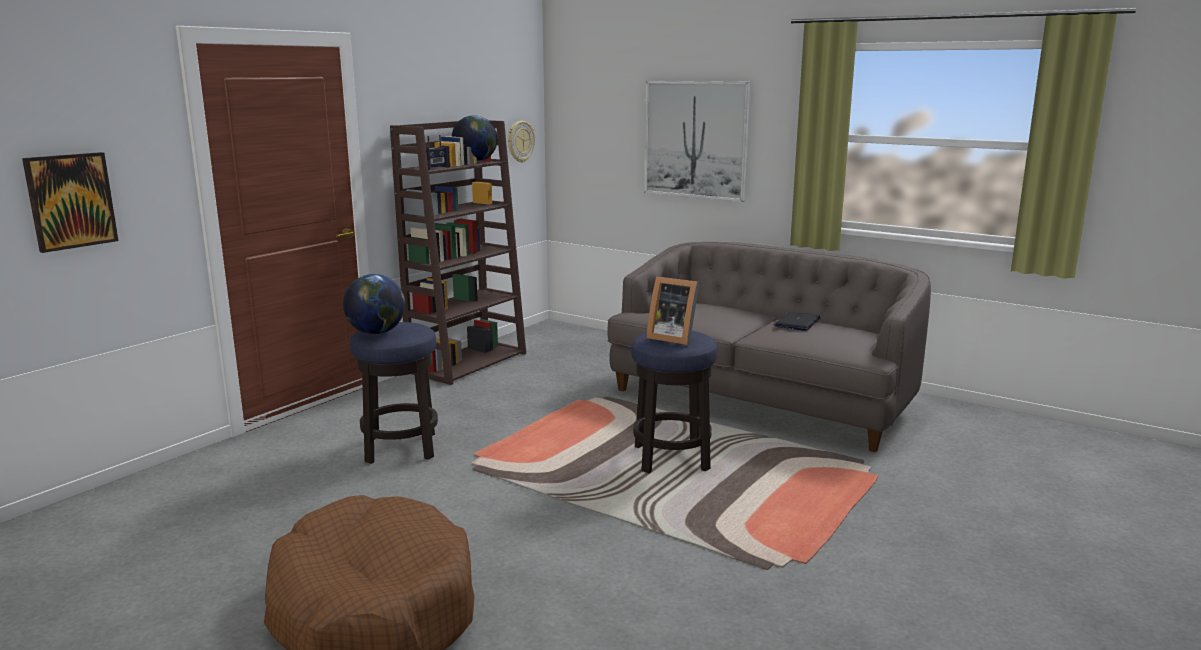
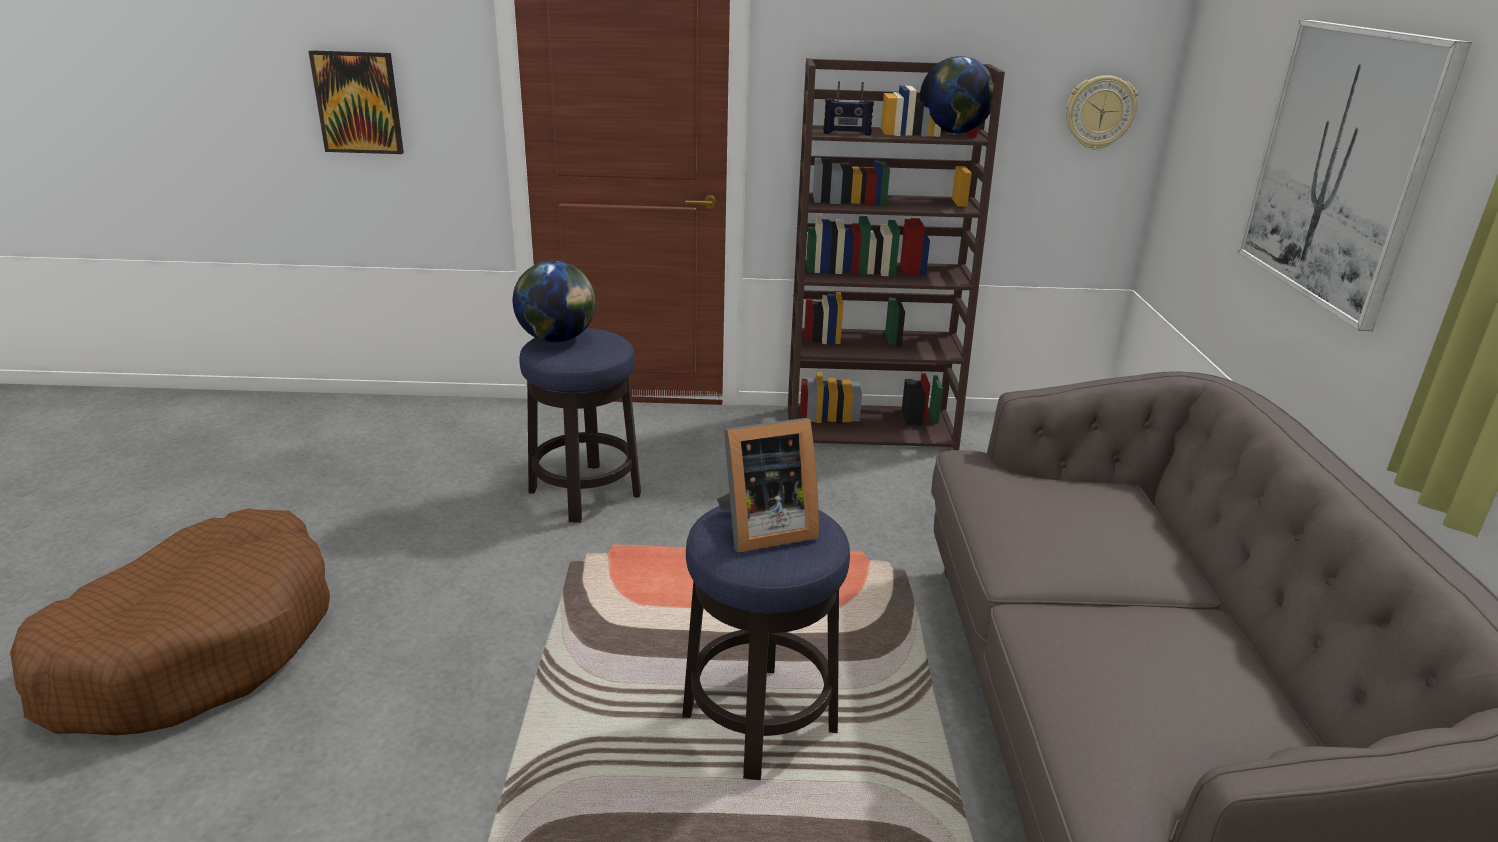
camera: 55 degrees right, 10 degrees up
picture frame [646,276,700,345] -> picture frame turned 105 degrees counterclockwise [716,418,819,553]
laptop [774,312,820,331] -> none

